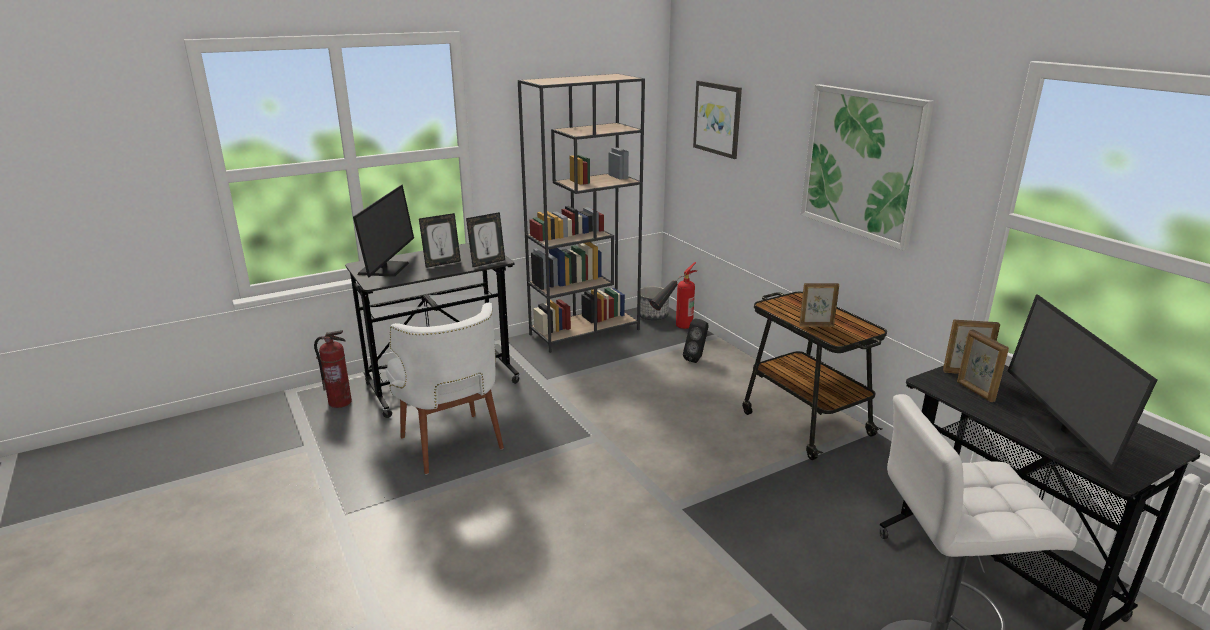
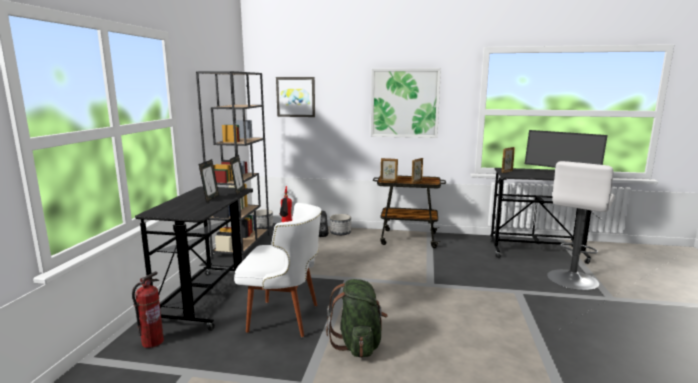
camera: 50 degrees left, 10 degrees down
monitor [353,185,414,277] -> none
picture frame [957,330,1009,402] -> picture frame moved to [380,158,398,182]
none -> green backpack [326,279,388,358]
none -> planter [330,214,351,236]

